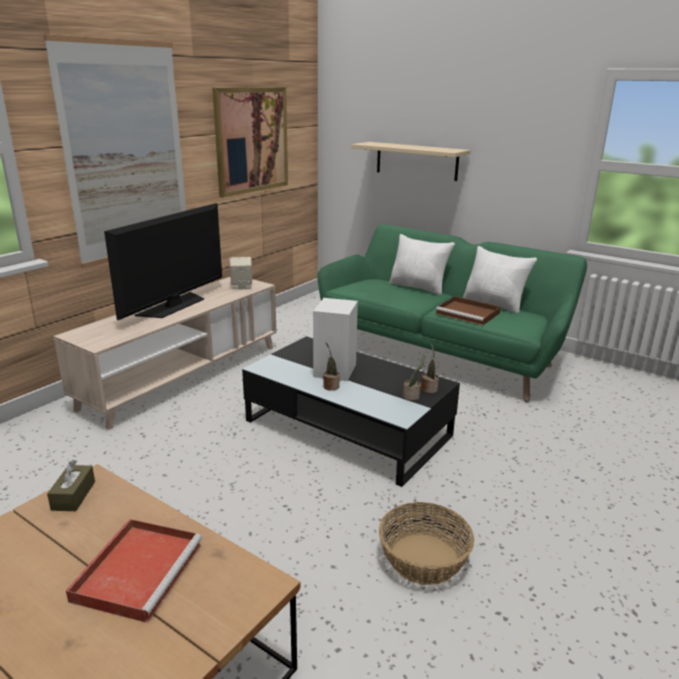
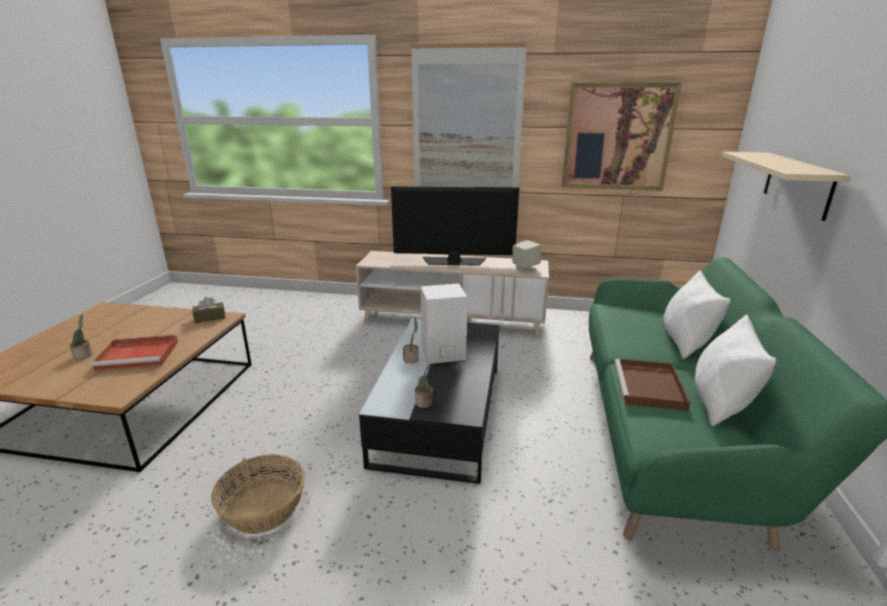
camera: 65 degrees right, 0 degrees up
potted plant [421,344,439,393] -> potted plant moved to [70,314,92,360]

